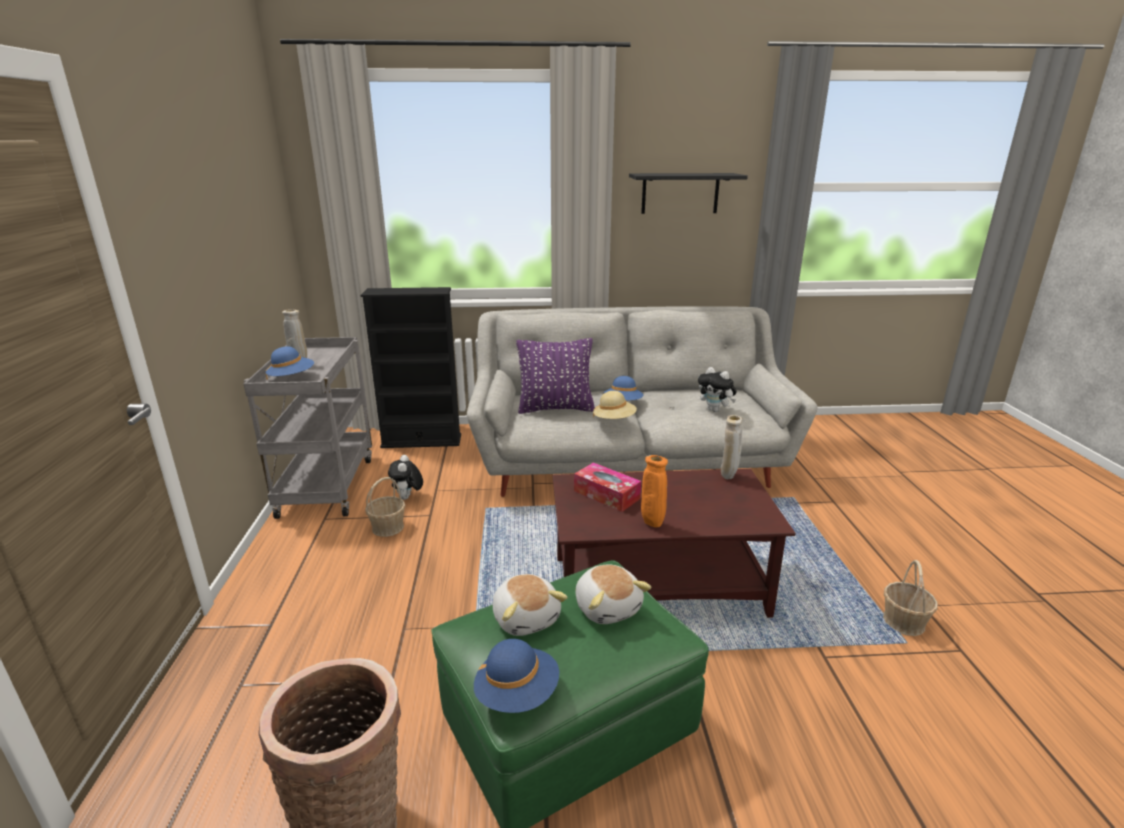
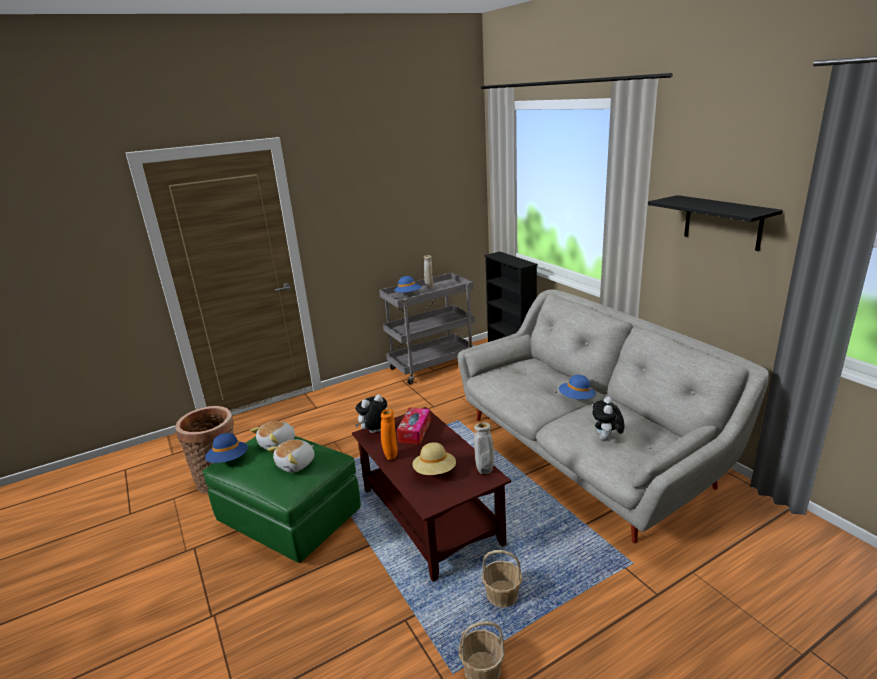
camera: 65 degrees right, 0 degrees up
basket [365,477,405,537] -> basket moved to [482,550,522,608]
plush toy [388,455,423,500] -> plush toy moved to [355,394,387,433]
purple pillow [516,338,595,414] -> none
beige hat [593,391,637,419] -> beige hat moved to [412,442,456,475]

